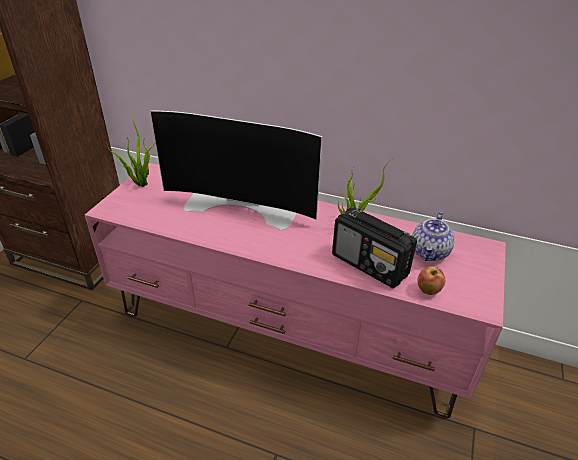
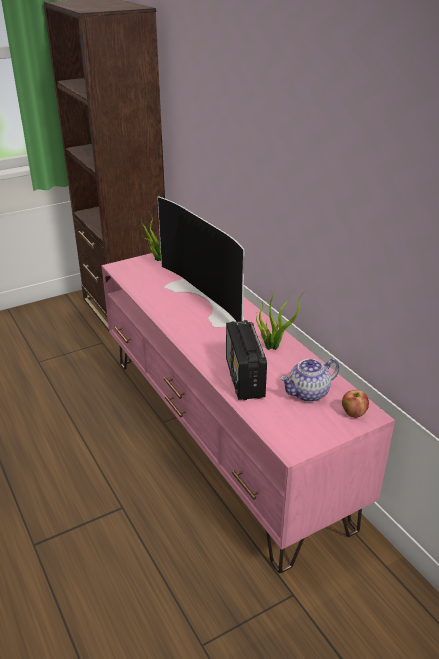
camera: 40 degrees right, 5 degrees down
apple [417,266,445,295] -> apple moved to [342,390,369,418]

